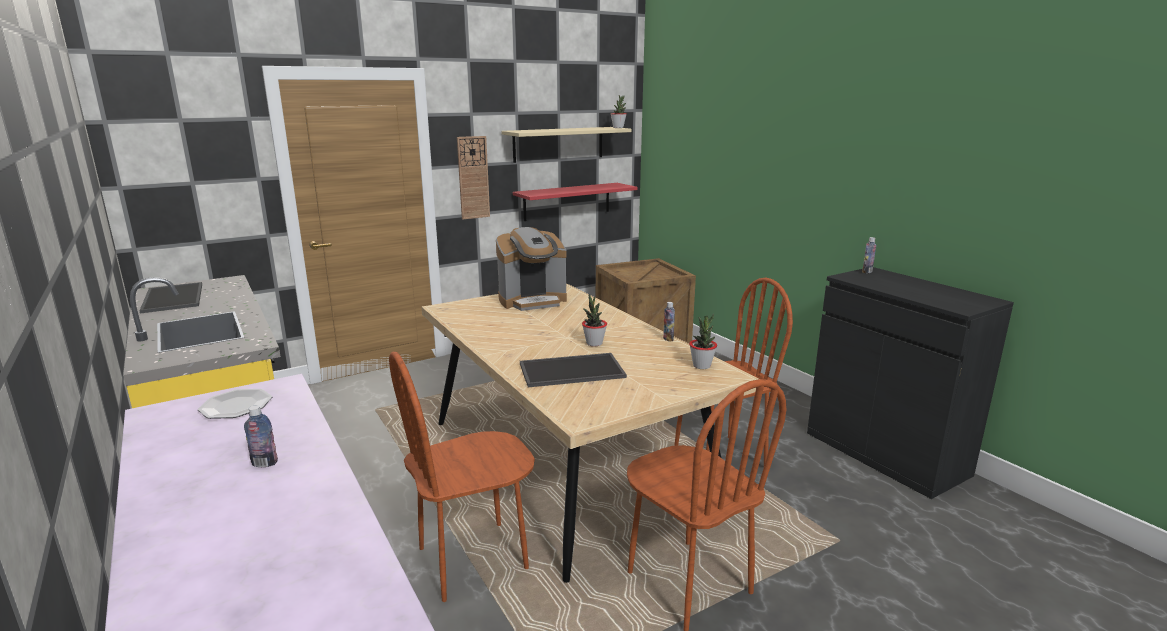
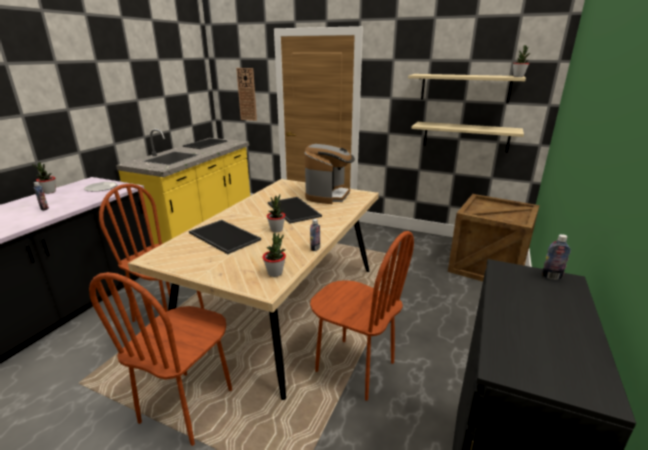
camera: 55 degrees right, 5 degrees up
wall clock [457,136,490,220] -> wall clock moved to [236,68,257,121]
coffee machine [496,227,567,311] -> coffee machine turned 105 degrees counterclockwise [304,144,355,204]
red shelf [513,183,638,221] -> beige shelf [411,122,524,153]
none -> potted plant [32,162,56,194]
none -> tray [268,197,322,224]

